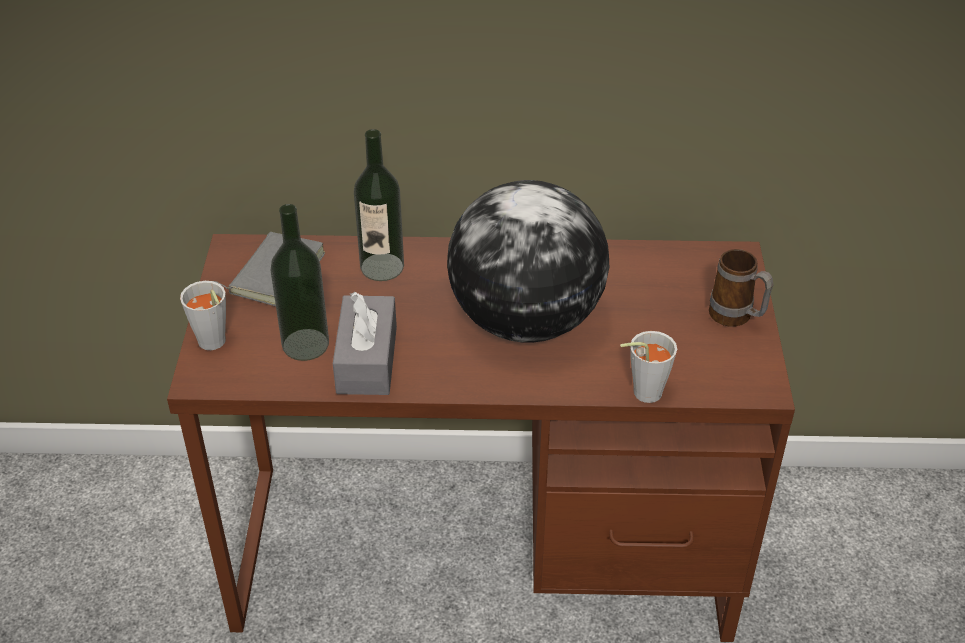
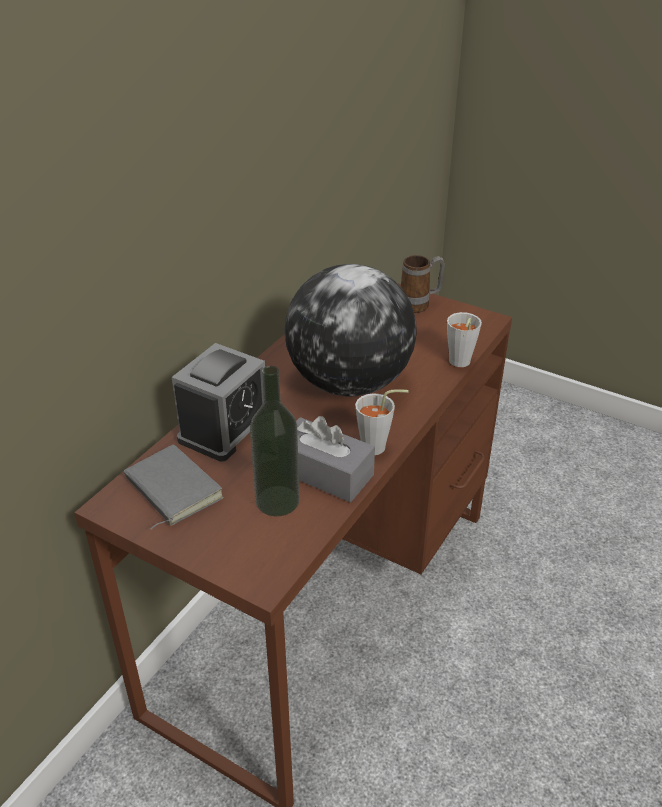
camera: 60 degrees left, 5 degrees down
grey cup [180,281,226,350] -> grey cup moved to [355,389,409,455]
bottle [354,129,404,281] -> alarm clock [172,343,265,461]

